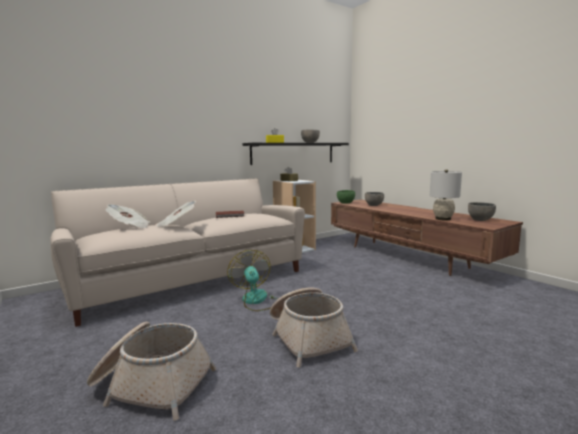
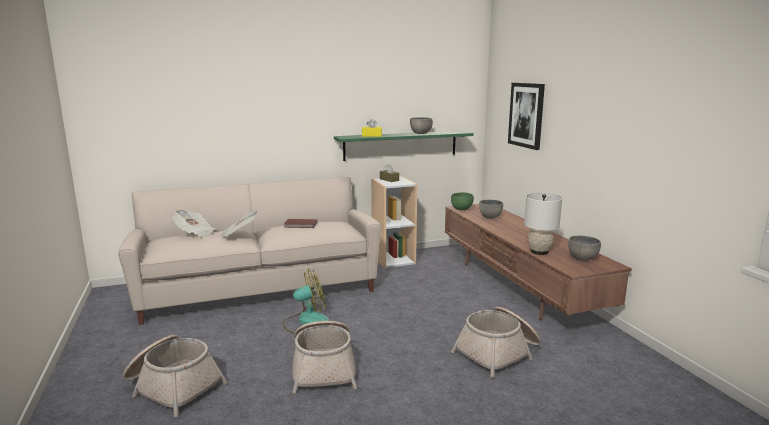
camera: 15 degrees right, 5 degrees up
fan [227,250,279,311] -> fan turned 75 degrees clockwise [282,268,329,334]
black shelf [242,143,349,165] -> green shelf [334,131,474,161]
none -> basket [451,307,541,378]
none -> picture [508,83,545,150]

